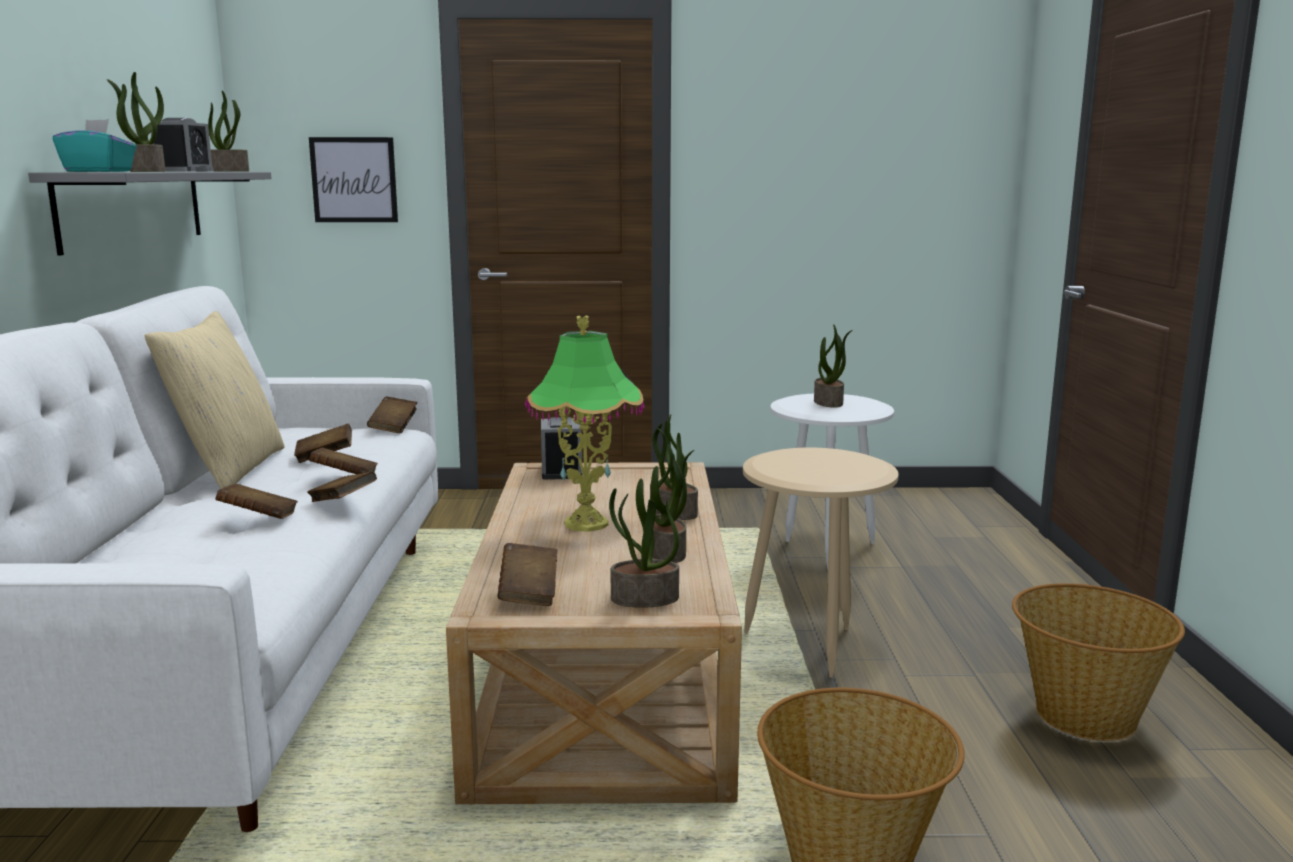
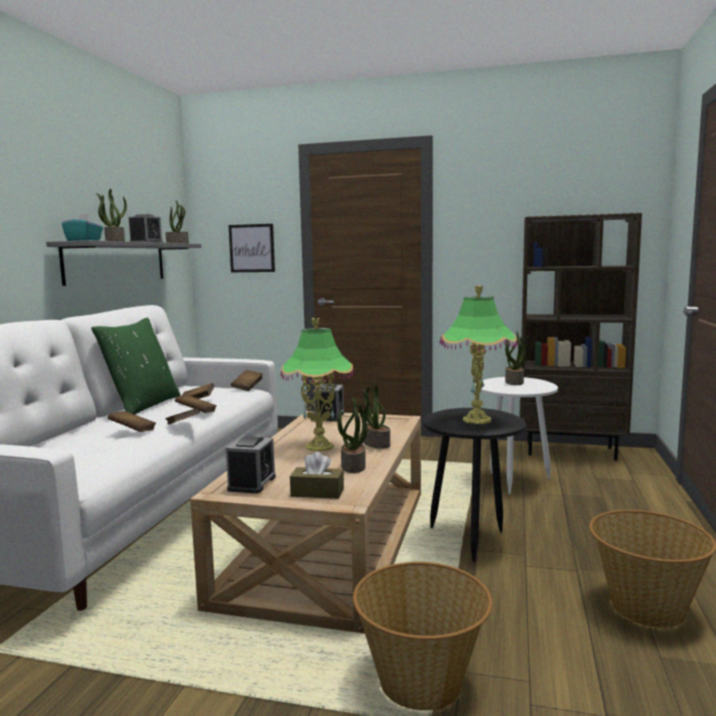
camera: 15 degrees right, 5 degrees down
beige pillow [145,311,284,489] -> green pillow [91,318,181,415]
brown book [497,543,557,606] -> alarm clock [226,436,276,494]
potted plant [609,479,679,608] -> brown tissue box [290,452,344,499]
beige side table [743,448,898,678] -> black side table [423,408,526,562]
none -> table lamp [440,285,517,424]
none -> brown bookcase [519,213,642,461]

